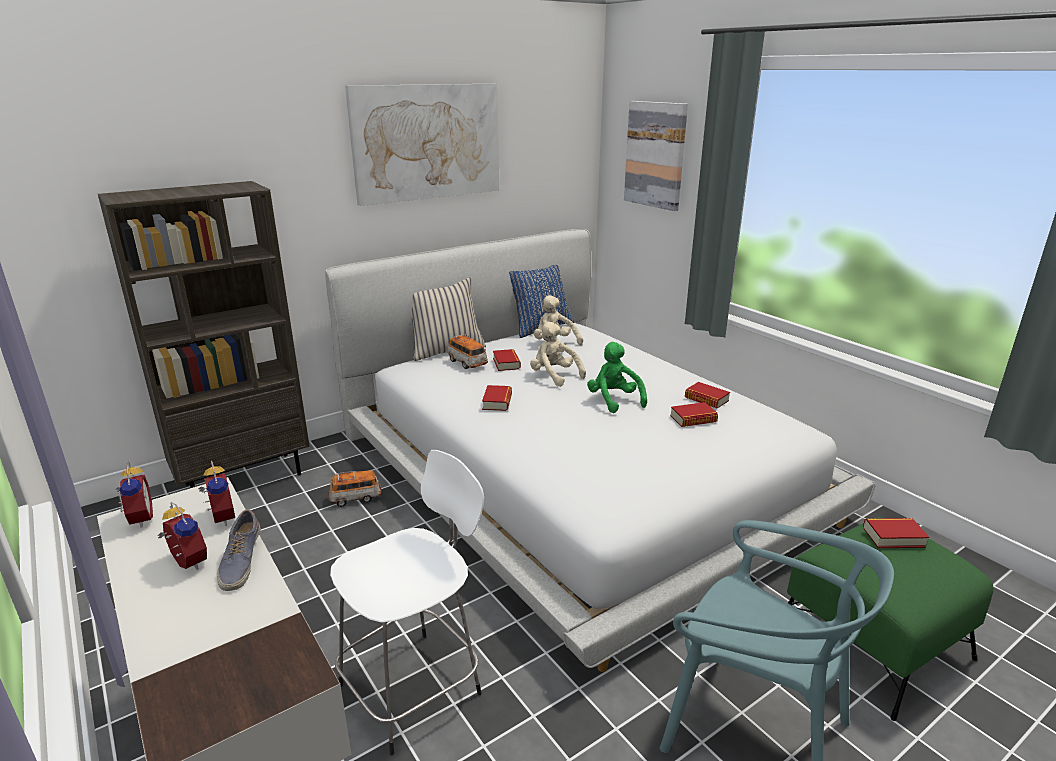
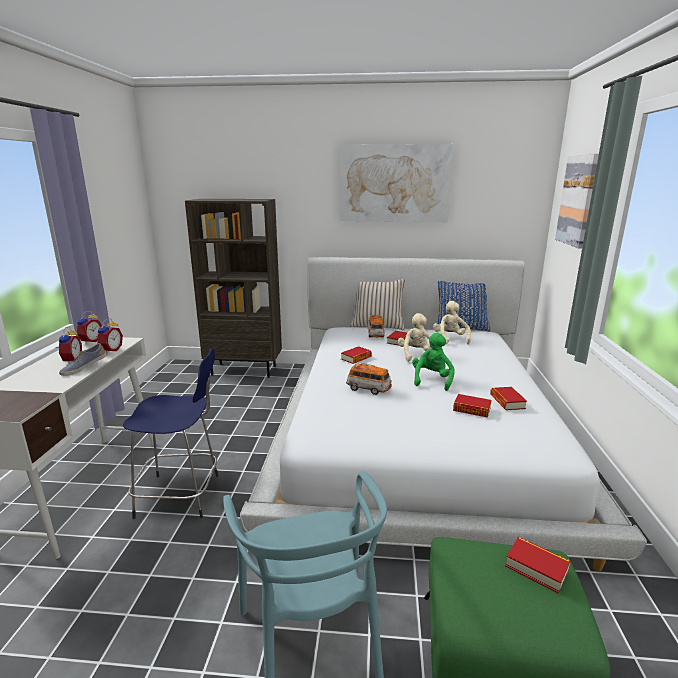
camera: 40 degrees right, 5 degrees down
toy car [329,470,381,507] -> toy car moved to [346,363,392,395]
white stool [330,450,484,755] -> blue stool [123,348,219,519]

